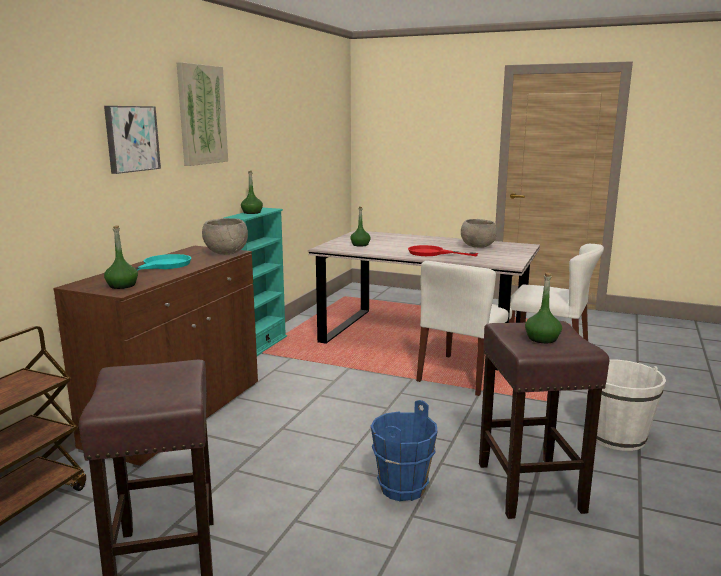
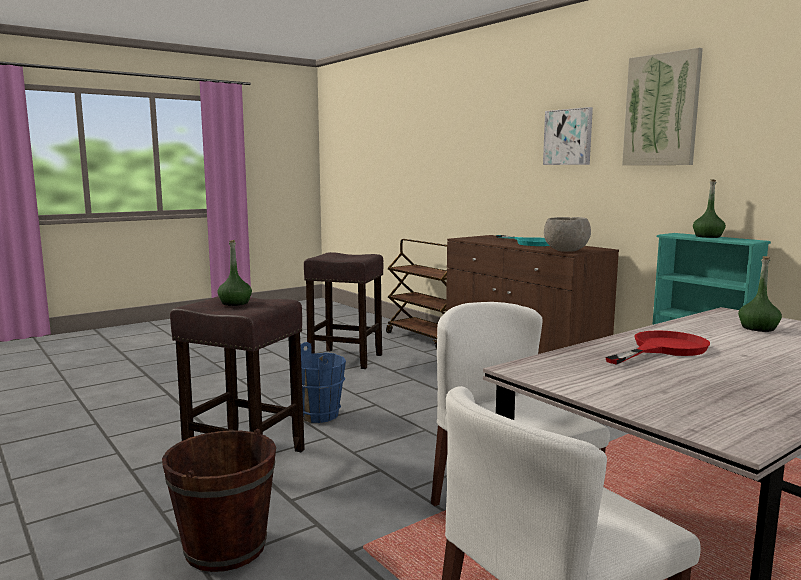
camera: 120 degrees right, 5 degrees down
green bottle [104,225,138,289] -> none
grey bowl [461,219,497,248] -> none
white bucket [587,359,666,451] -> brown bucket [162,429,276,572]

